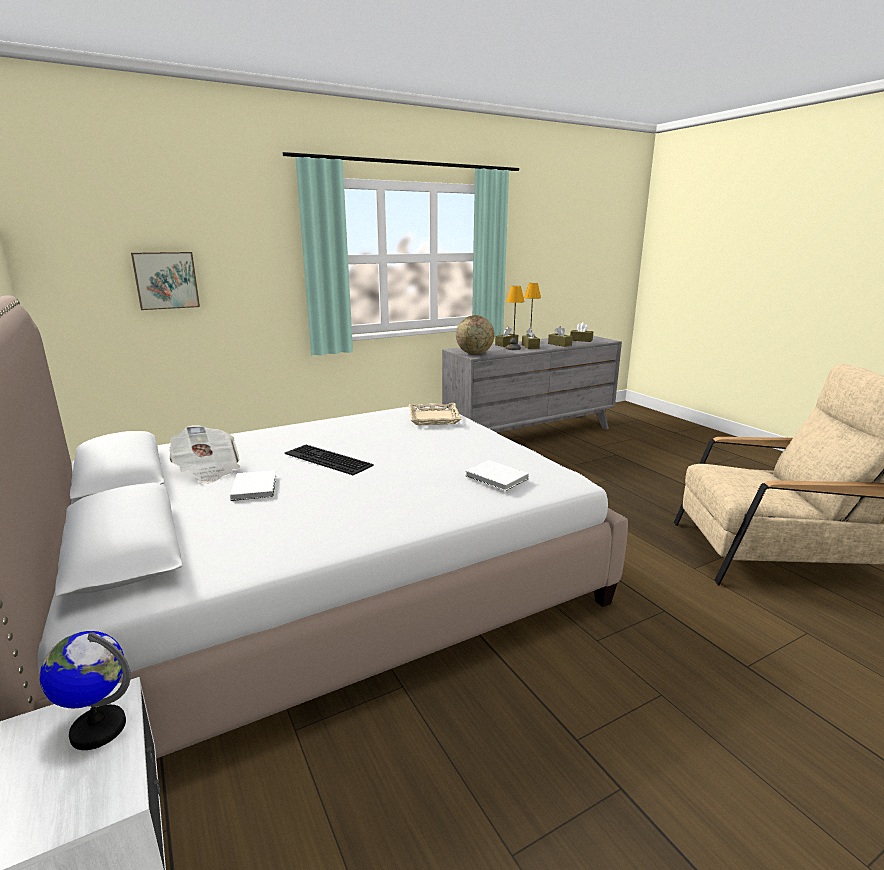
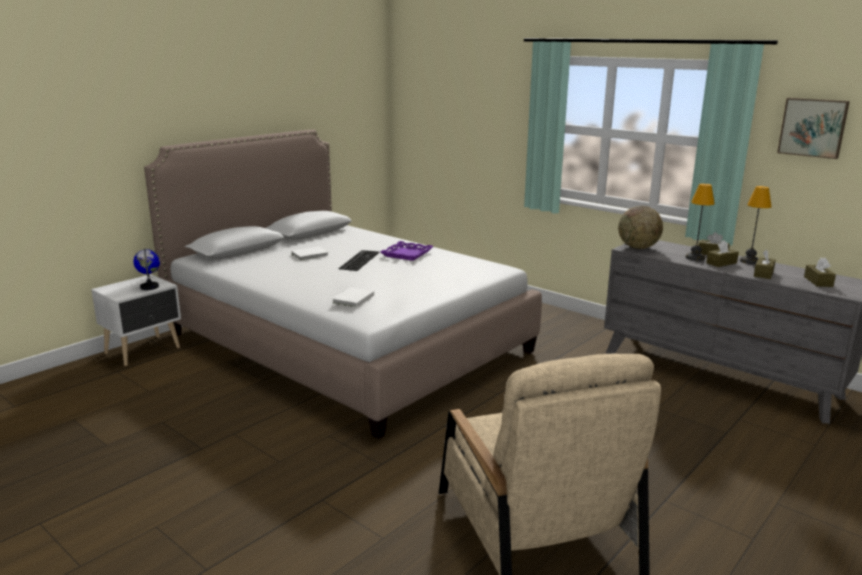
camera: 70 degrees right, 0 degrees up
picture [131,252,200,310] -> picture moved to [777,98,850,159]
newspaper [169,425,240,484] -> none
beige tray [409,403,461,425] -> none
none -> purple tray [381,241,433,261]

